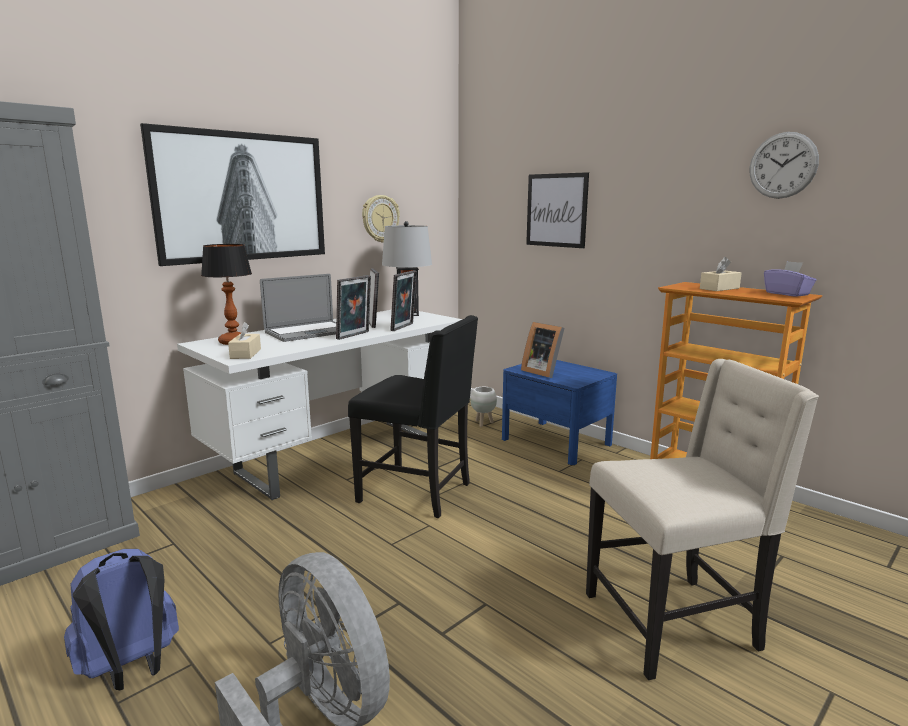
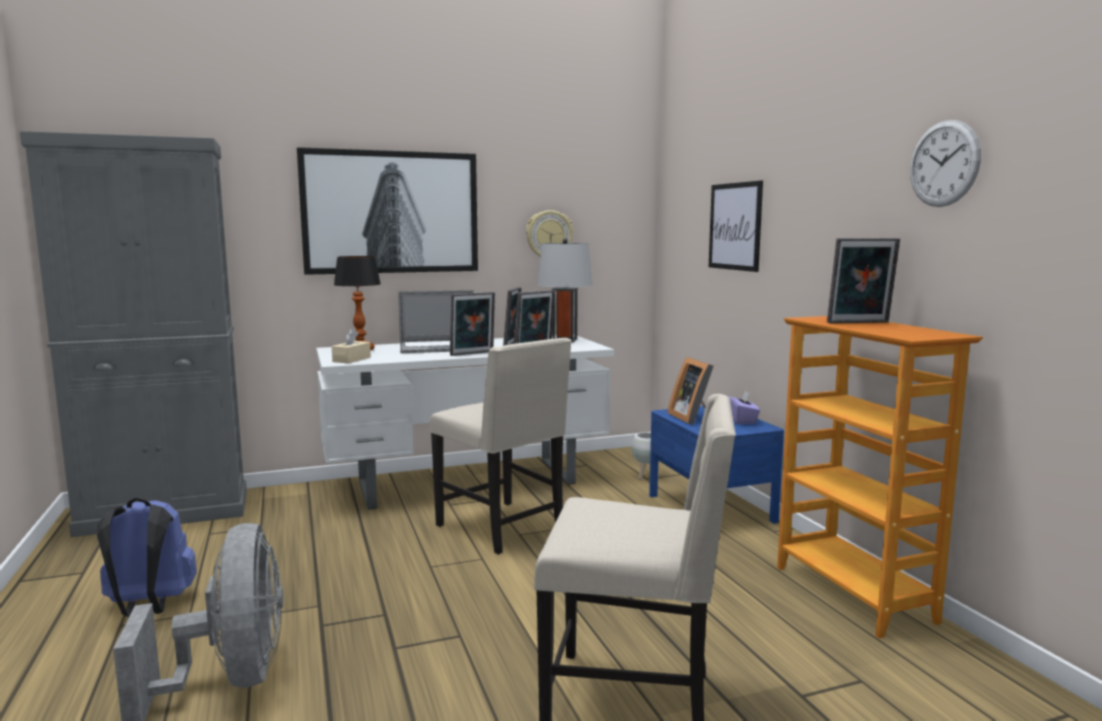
camera: 25 degrees right, 5 degrees down
black chair [348,315,478,518] -> beige chair [430,338,572,555]
beige tissue box [700,257,742,291] -> picture frame [827,238,900,323]
purple tissue box [764,261,816,297] -> purple tissue box moved to [729,390,760,424]

